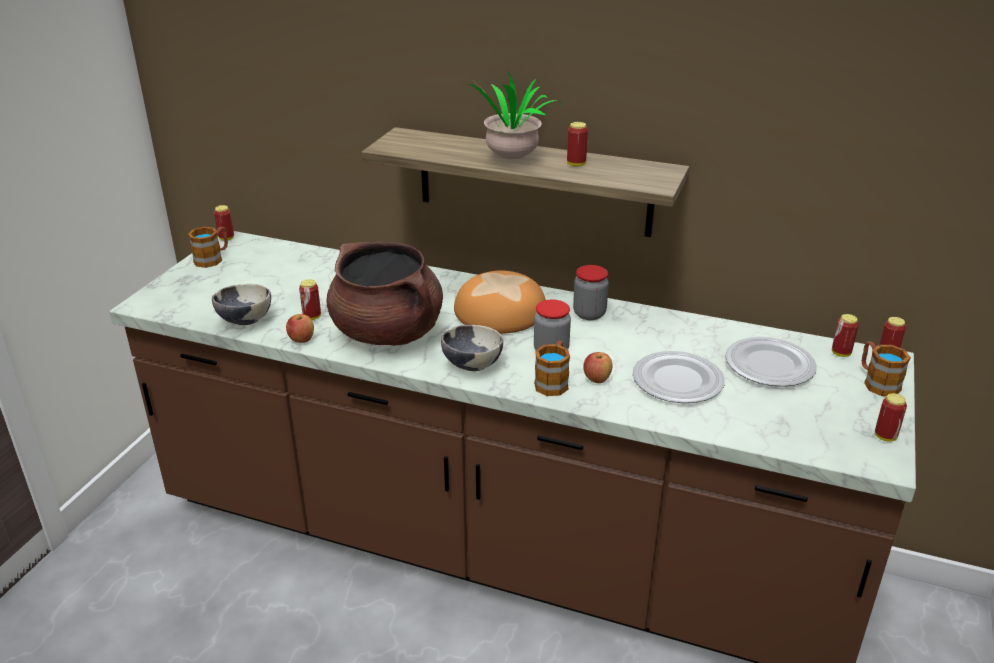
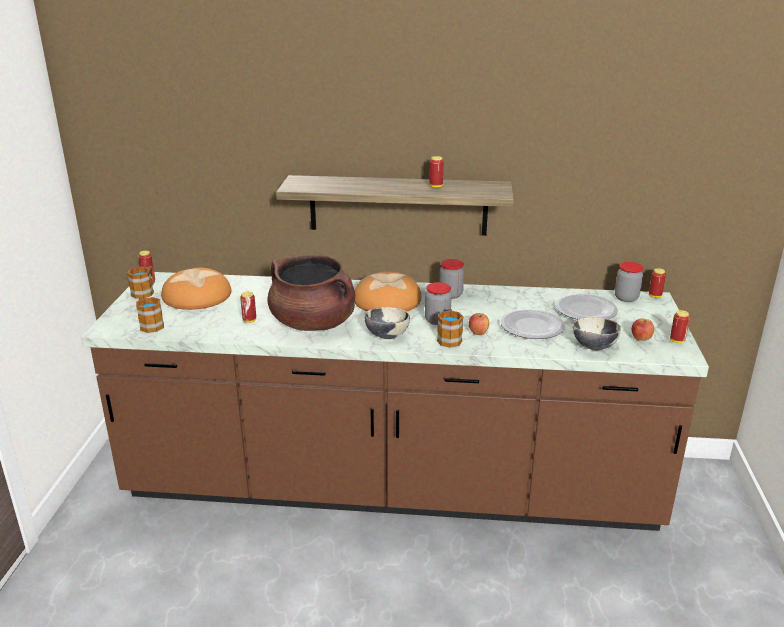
camera: 15 degrees left, 5 degrees down
bowl [212,284,271,325] -> bowl moved to [572,317,621,350]
apple [286,314,314,343] -> apple moved to [632,318,654,341]
potted plant [464,70,561,159] -> none
can [832,314,859,357] -> jar [615,262,643,302]
mug [862,342,911,396] -> mug moved to [136,297,164,333]
none -> bread [161,268,231,310]

